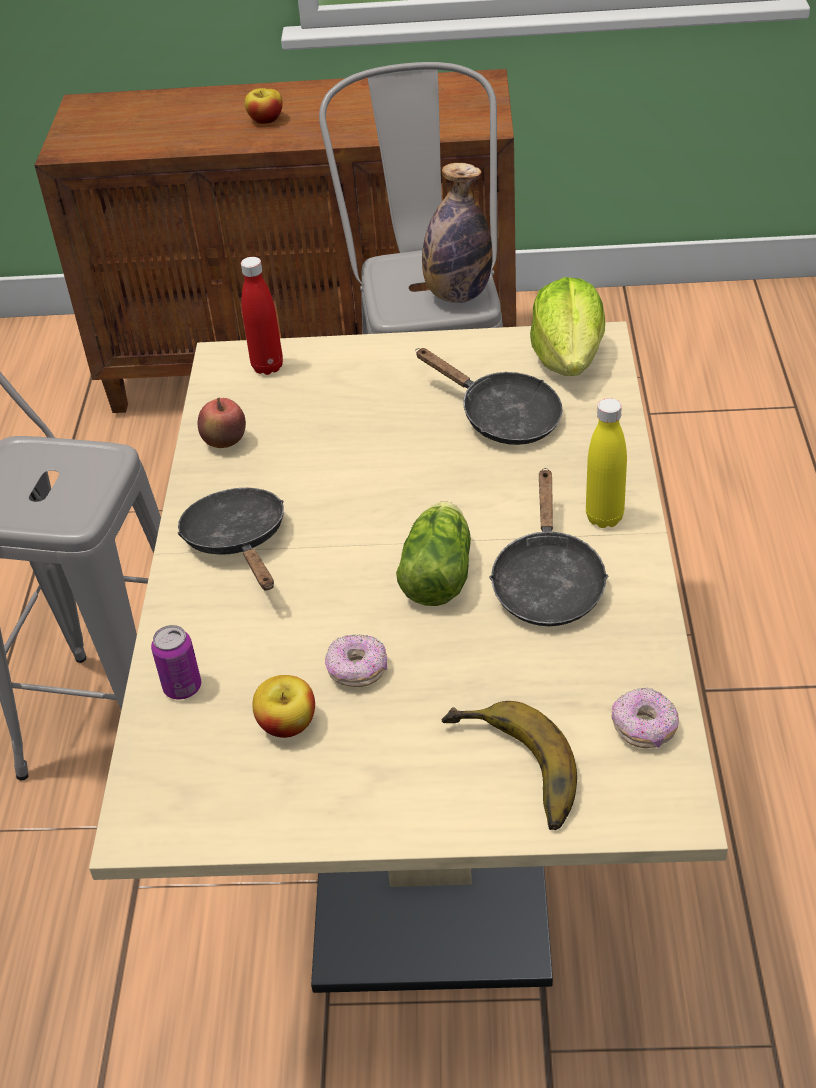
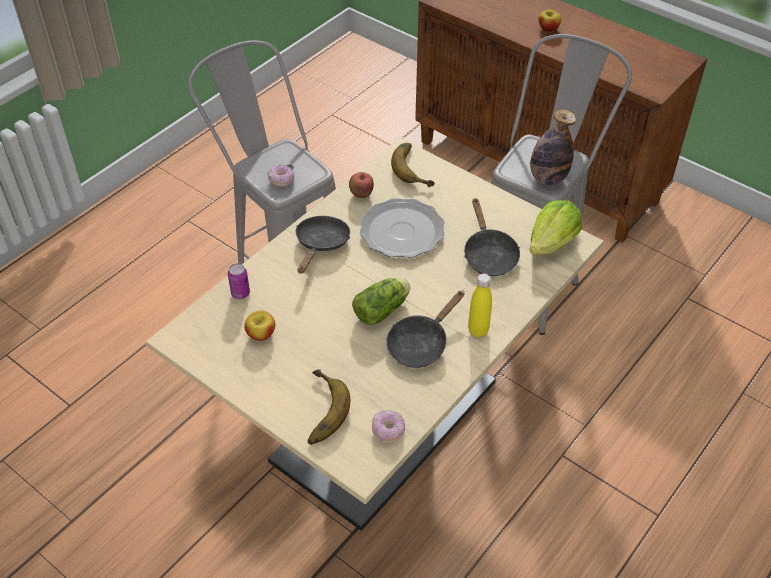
camera: 35 degrees right, 5 degrees up
red bottle [241,257,283,375] -> banana [391,143,435,187]
donut [325,634,387,687] -> donut moved to [268,164,295,187]
none -> plate [360,198,445,258]

